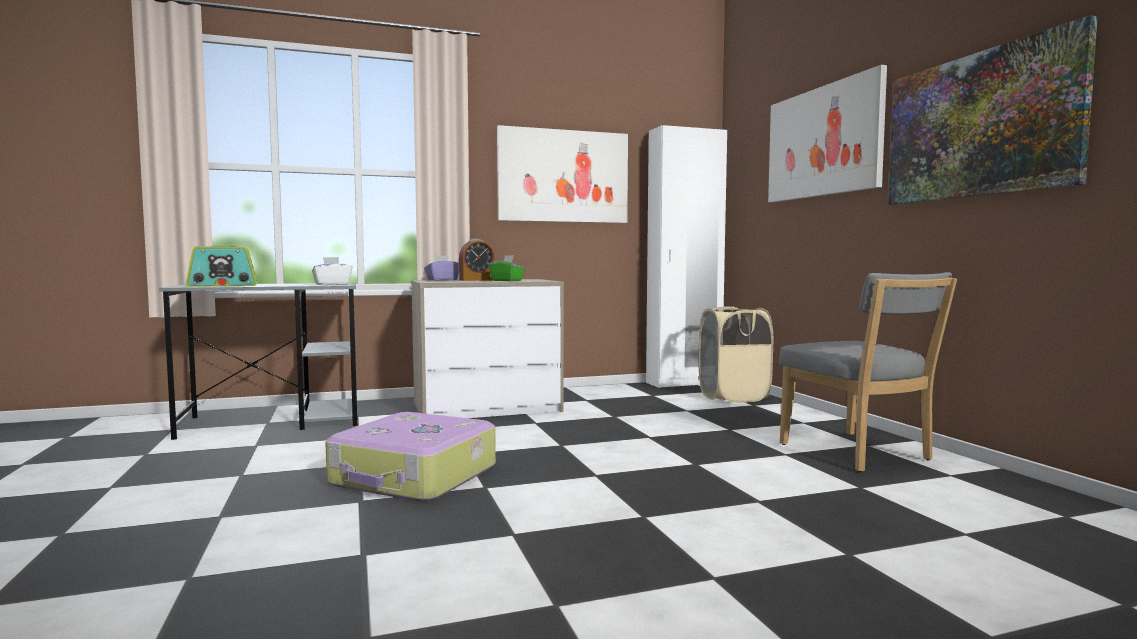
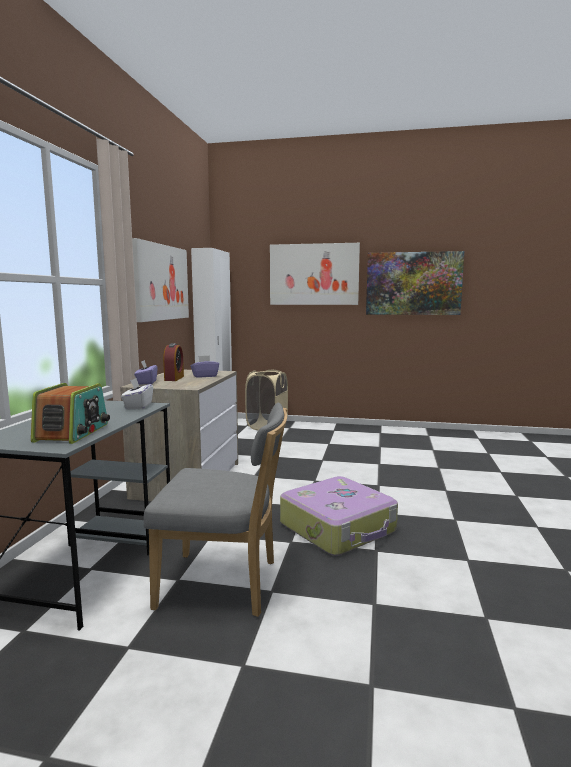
camera: 60 degrees left, 5 degrees up
green tissue box [489,255,525,281] -> purple tissue box [191,355,219,378]
grey chair [779,272,957,472] -> grey chair moved to [144,403,288,617]

